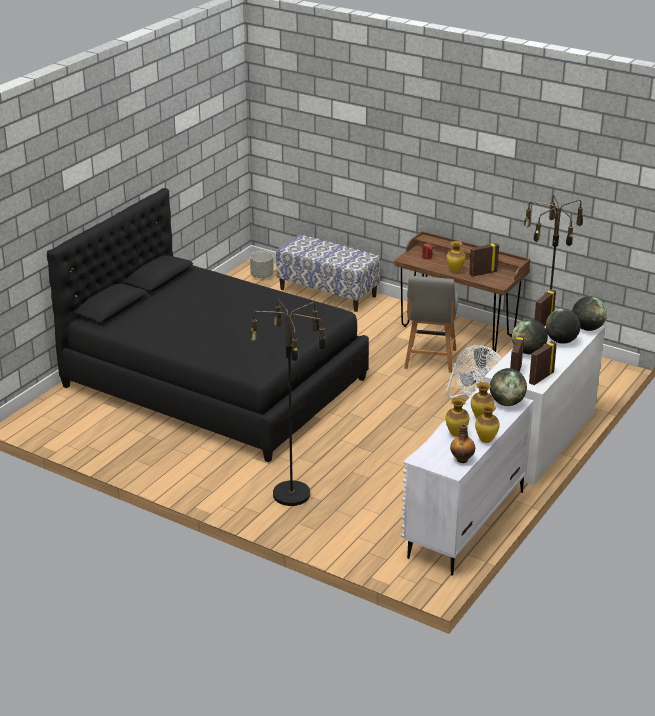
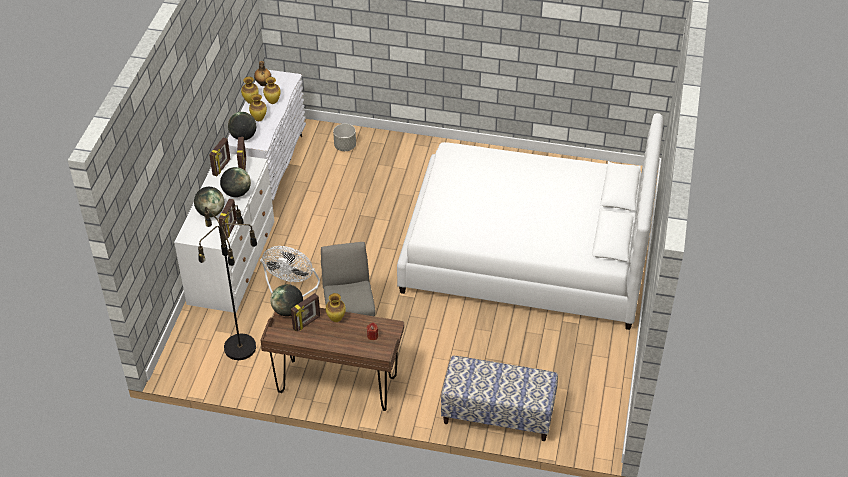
camera: 160 degrees right, 15 degrees up
black bed [47,188,369,462] -> white bed [397,113,664,330]
grey planter [250,251,274,278] -> grey planter moved to [333,124,356,151]
floor lamp [250,298,326,506] -> none
globe [572,296,607,331] -> globe moved to [270,284,303,316]

